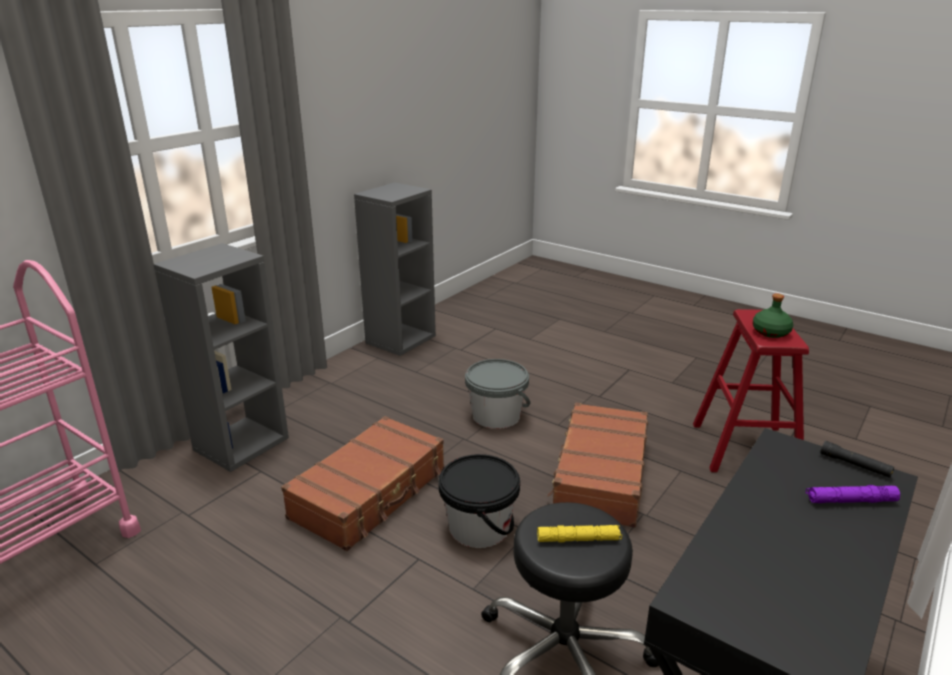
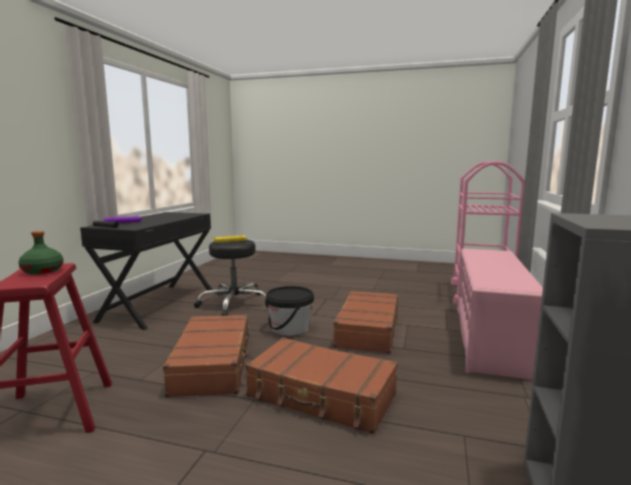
camera: 160 degrees right, 15 degrees down
grey bookcase [153,243,289,472] -> pink shoe rack [457,248,543,380]
grey bucket [465,359,530,429] -> brown suitcase [245,337,398,434]

